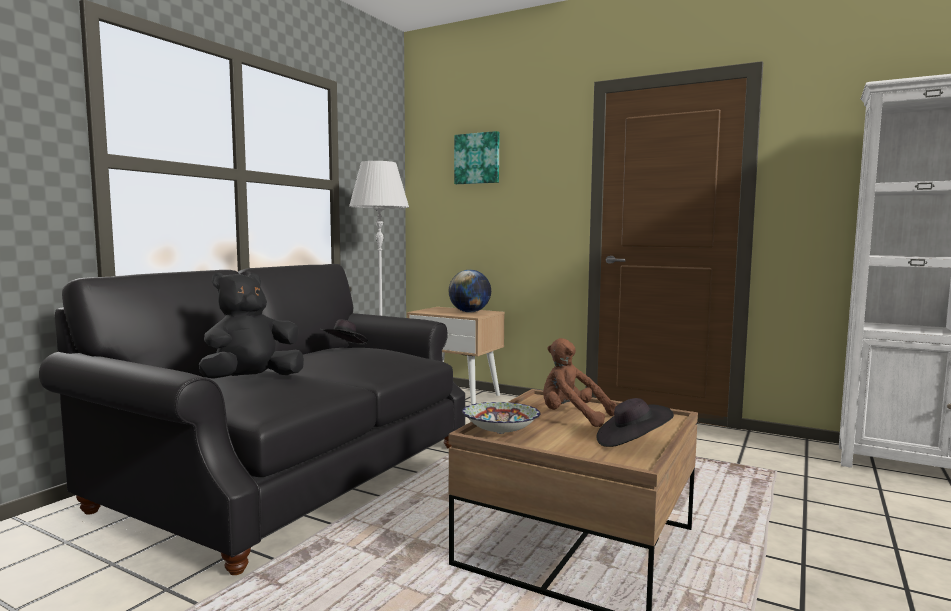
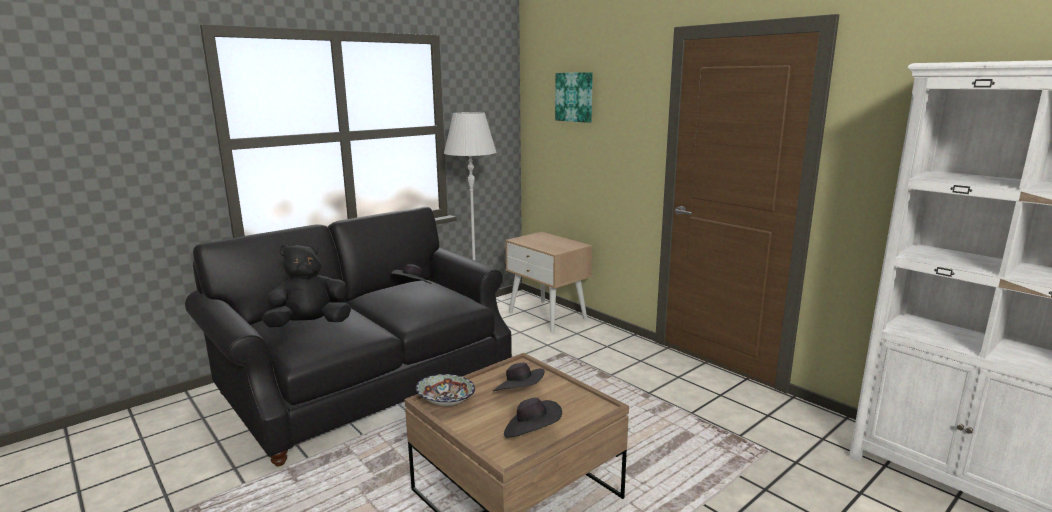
camera: 20 degrees right, 10 degrees up
globe [449,270,491,312] -> none
brown plush toy [543,338,617,427] -> black hat [493,363,544,391]

